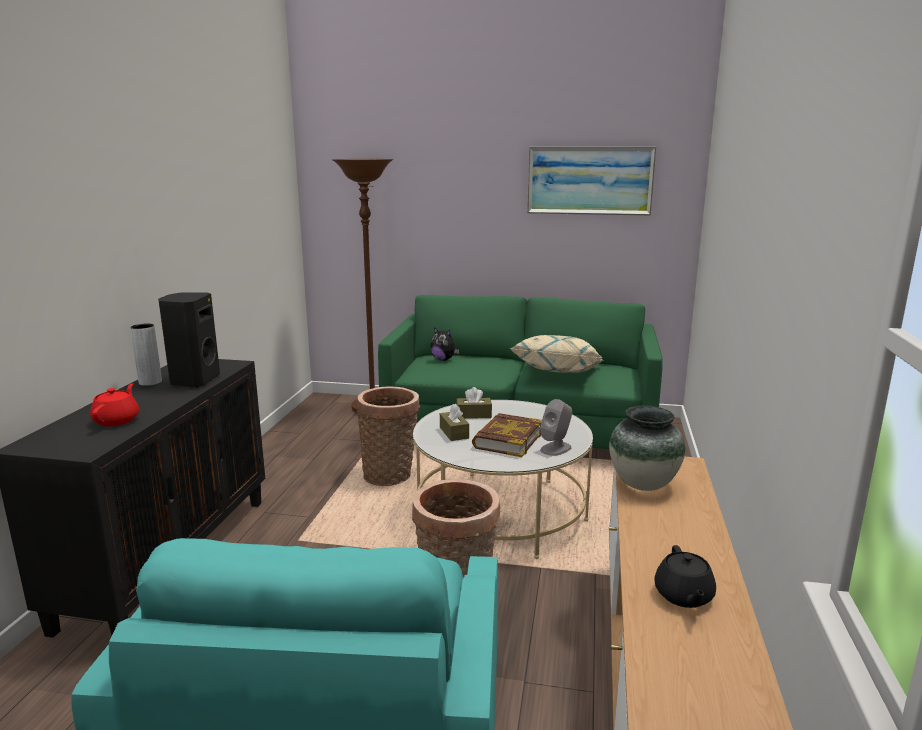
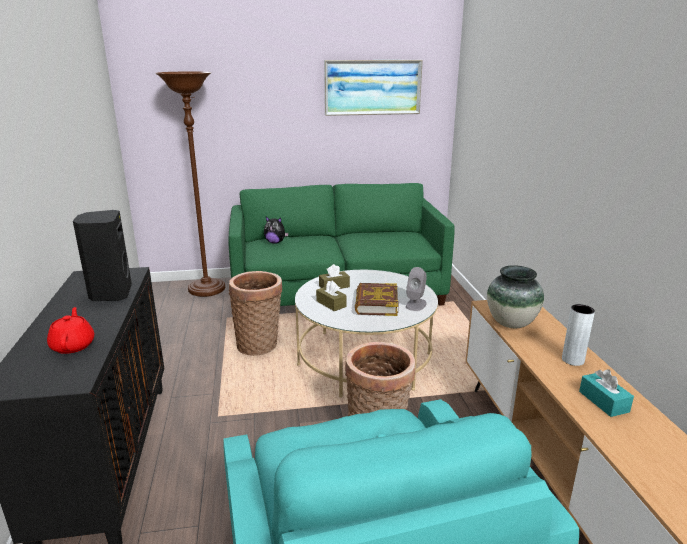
camera: 20 degrees left, 5 degrees up
grey vase [130,323,162,386] -> grey vase moved to [562,304,595,366]
beige pillow [511,335,604,373] -> none
black teapot [654,545,716,608] -> turquoise tissue box [579,369,634,417]

